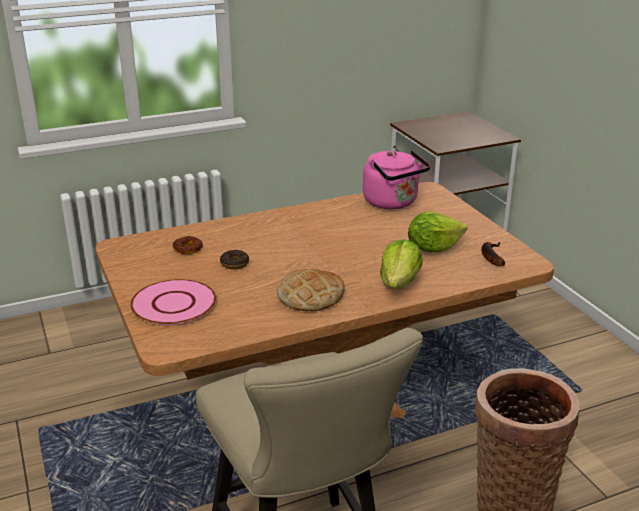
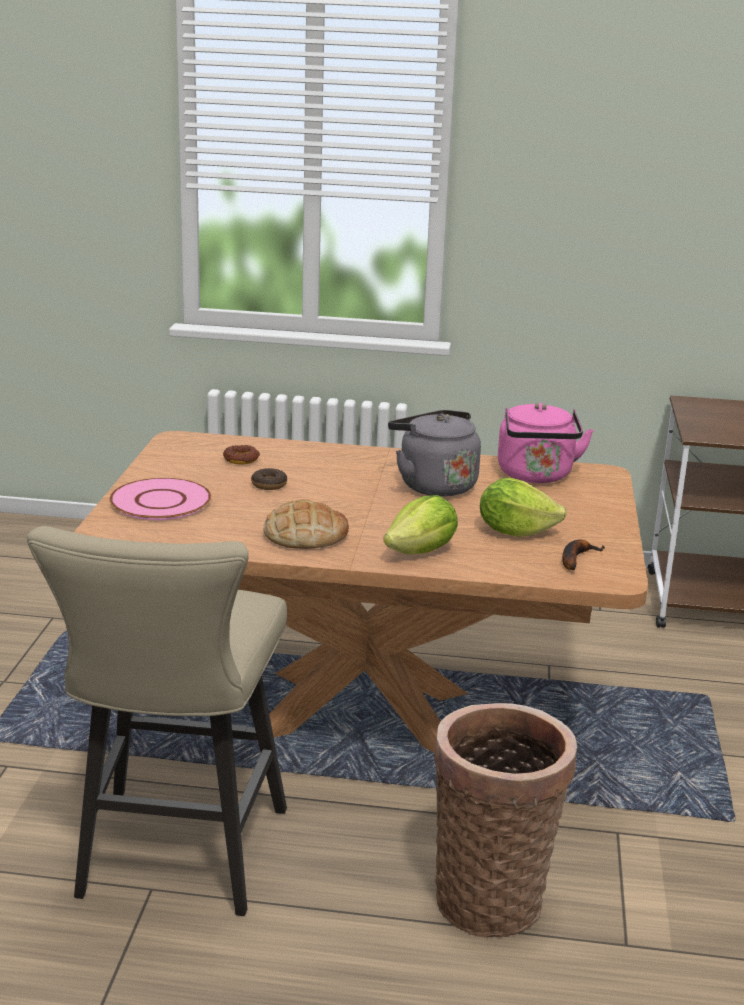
camera: 30 degrees right, 5 degrees down
none -> grey kettle [388,410,481,496]

